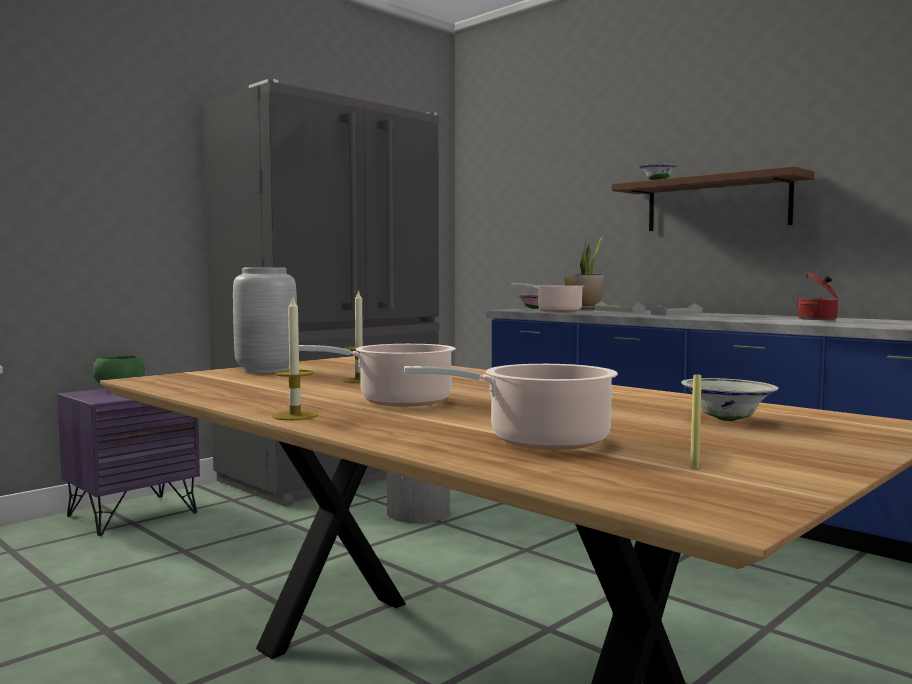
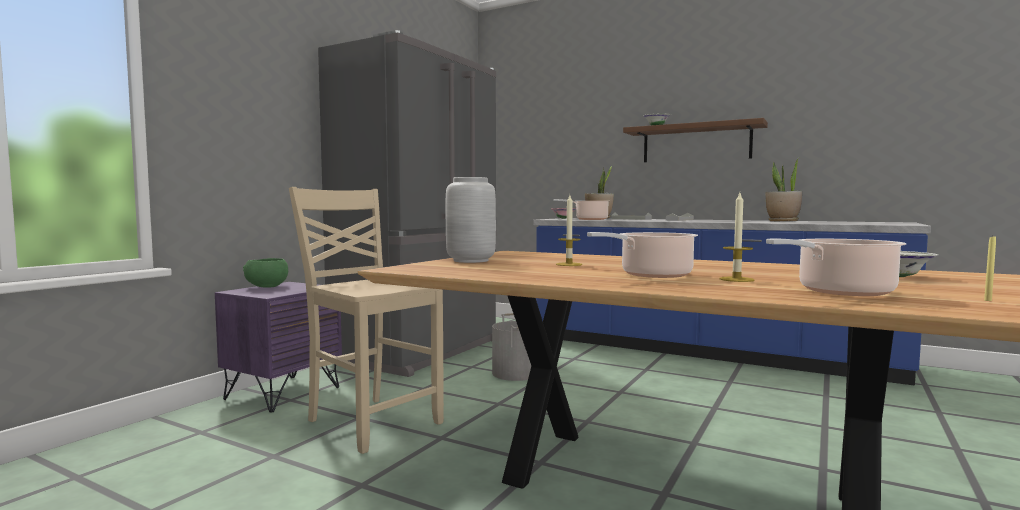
camera: 15 degrees left, 0 degrees up
candle [272,298,318,420] -> candle moved to [719,193,755,282]
cooking pot [797,271,838,320] -> potted plant [765,159,802,221]
none -> beige chair [289,187,444,454]

